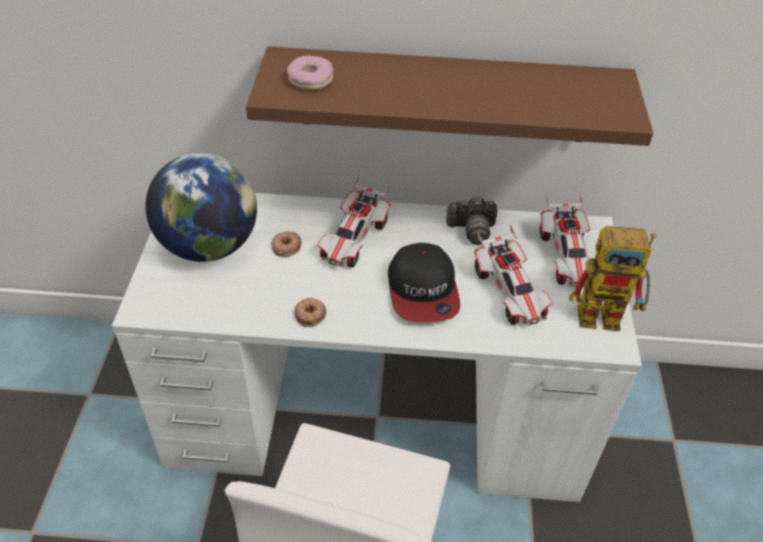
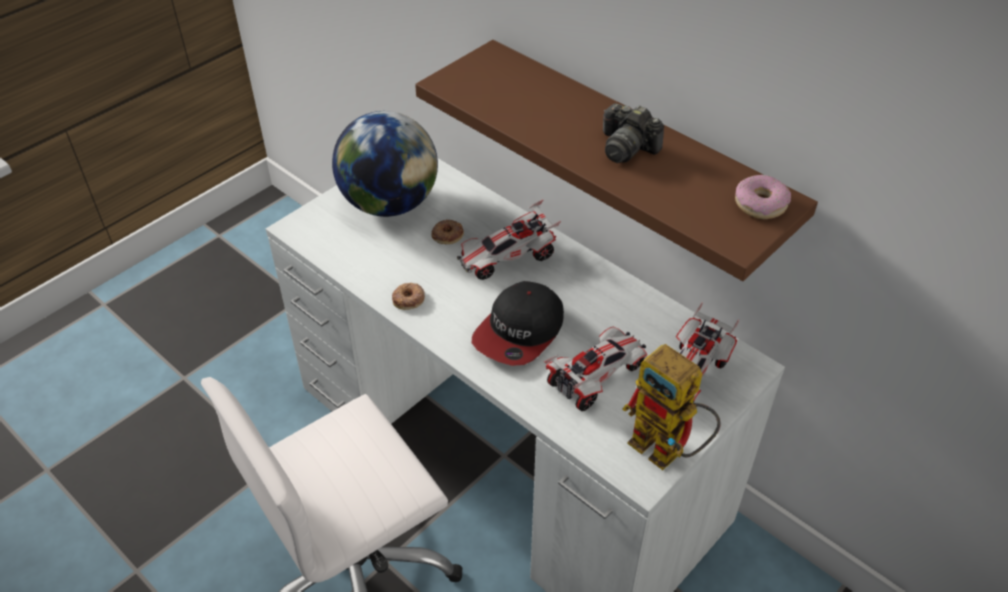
camera: 40 degrees right, 0 degrees up
donut [287,55,334,90] -> donut moved to [735,175,791,219]
camera [446,197,497,245] -> camera moved to [603,103,664,163]
toy car [474,225,552,325] -> toy car turned 150 degrees counterclockwise [543,327,647,411]

